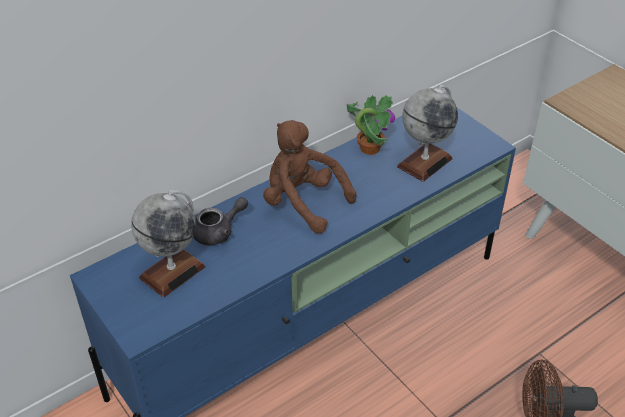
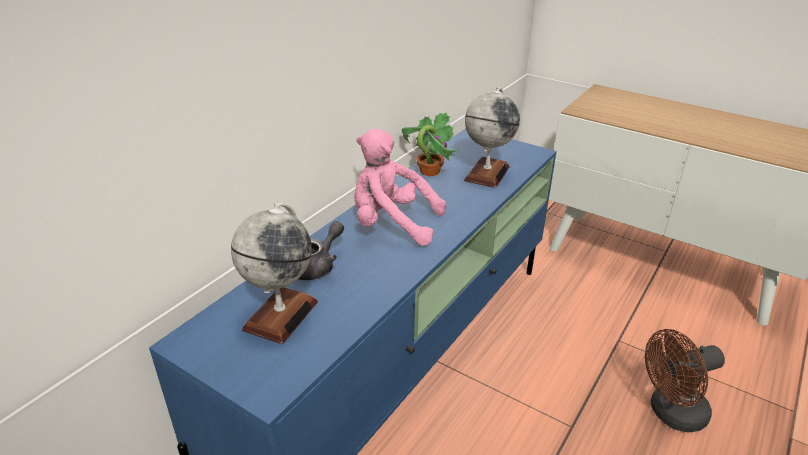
camera: 20 degrees left, 10 degrees down
brown plush toy [263,120,357,234] -> pink plush toy [354,129,446,246]

